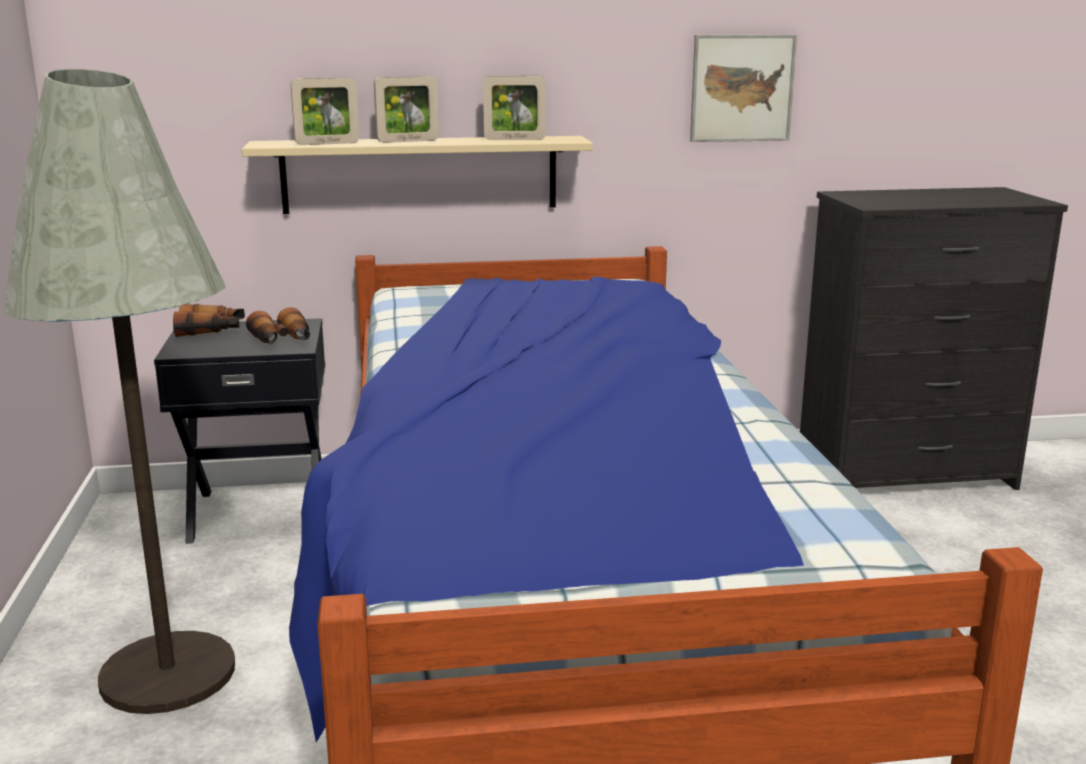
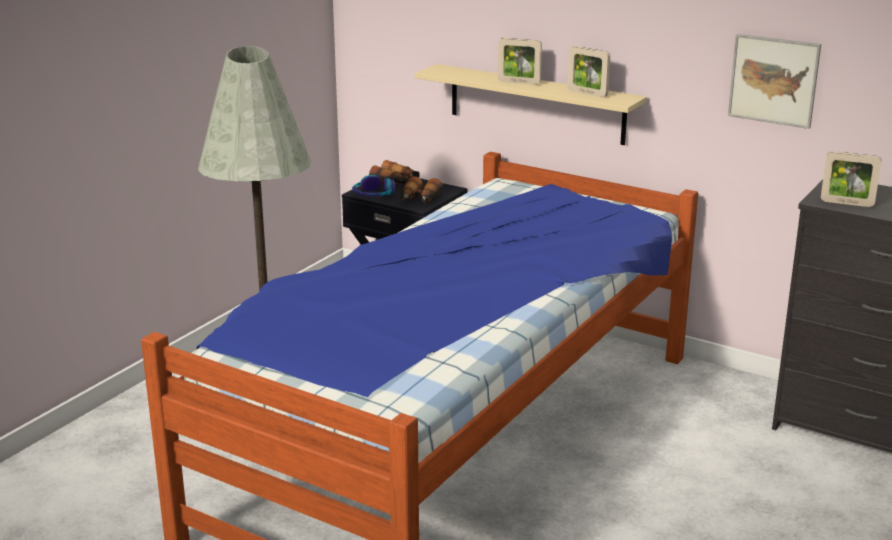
camera: 40 degrees right, 5 degrees up
picture frame [291,78,359,145] -> picture frame moved to [821,151,881,207]
none -> headphones [352,175,395,196]

